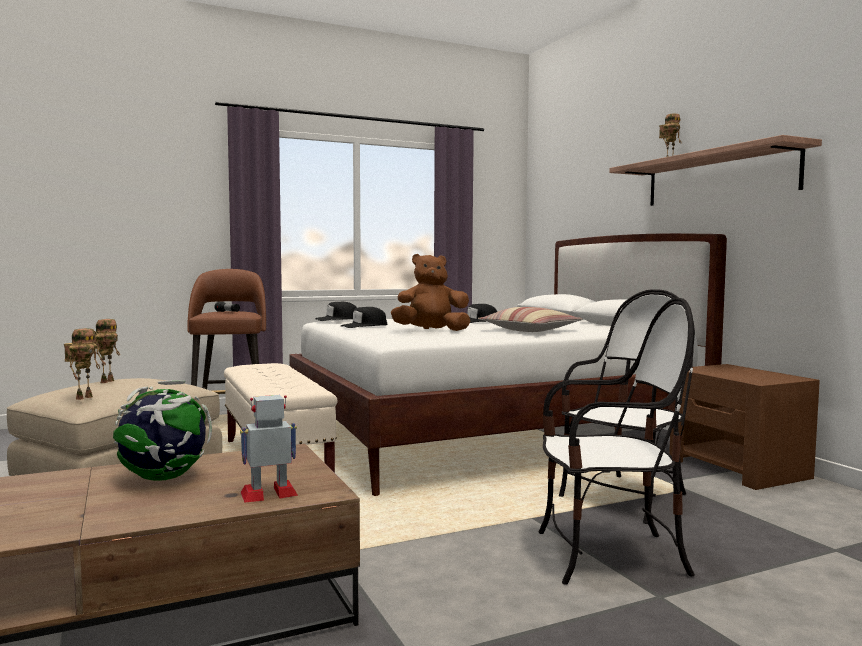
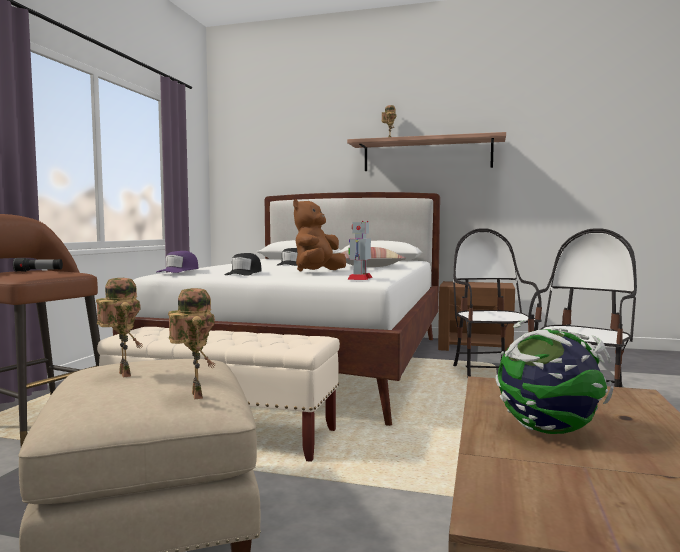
camera: 50 degrees left, 0 degrees up
toy robot [240,395,298,503] -> toy robot moved to [348,221,372,280]
black cap [315,302,357,321] -> purple cap [156,251,199,273]

